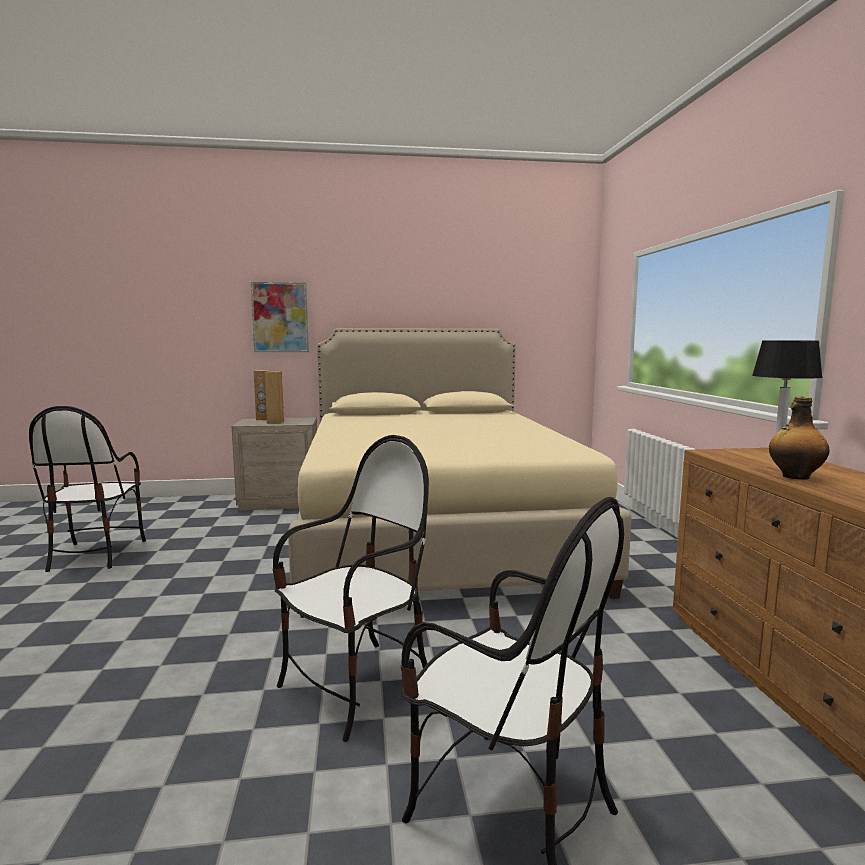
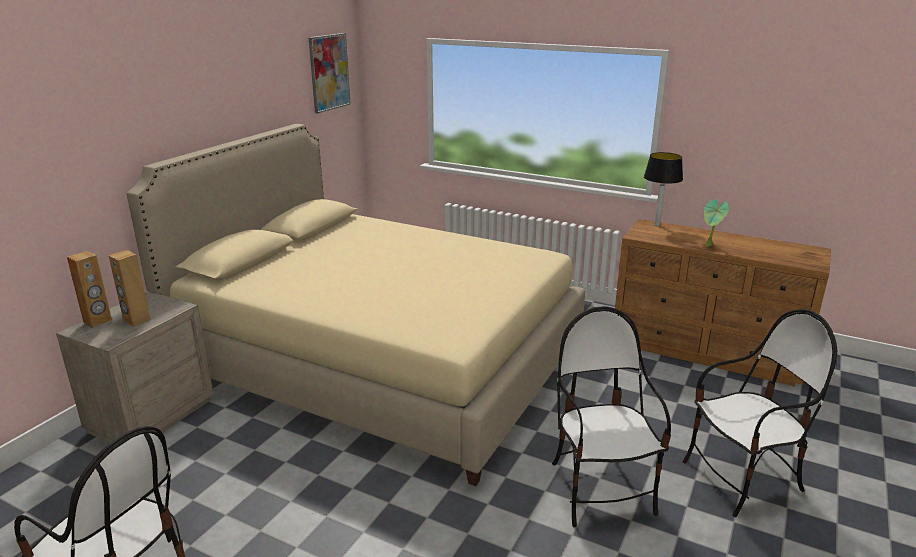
camera: 55 degrees left, 15 degrees up
picture [251,282,309,352] -> picture moved to [308,33,351,113]
bottle [769,396,830,480] -> potted plant [704,199,729,247]

